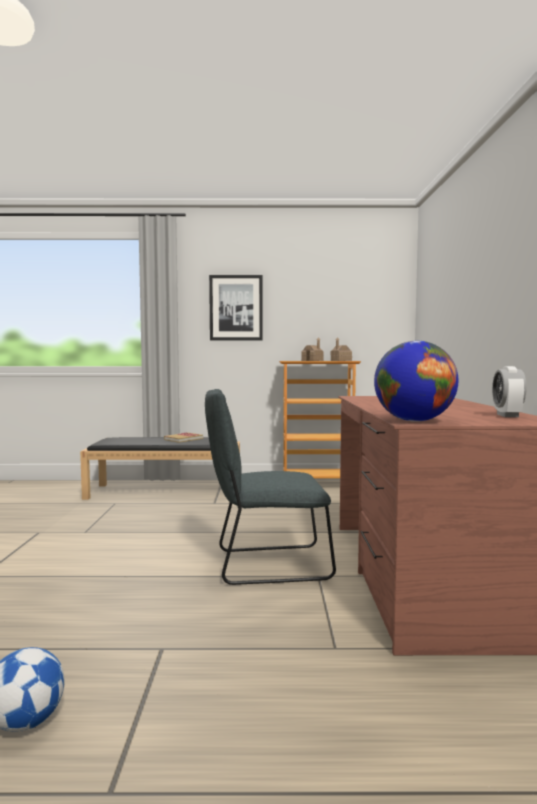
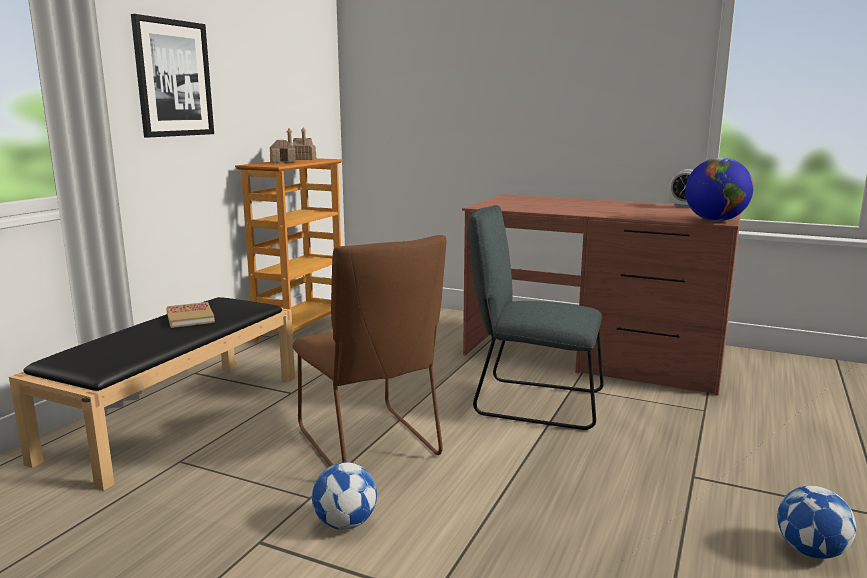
camera: 65 degrees left, 10 degrees up
grey chair [205,389,336,585] -> grey chair turned 90 degrees clockwise [468,205,604,430]
none -> brown chair [293,235,447,466]
none -> football [312,462,377,530]

